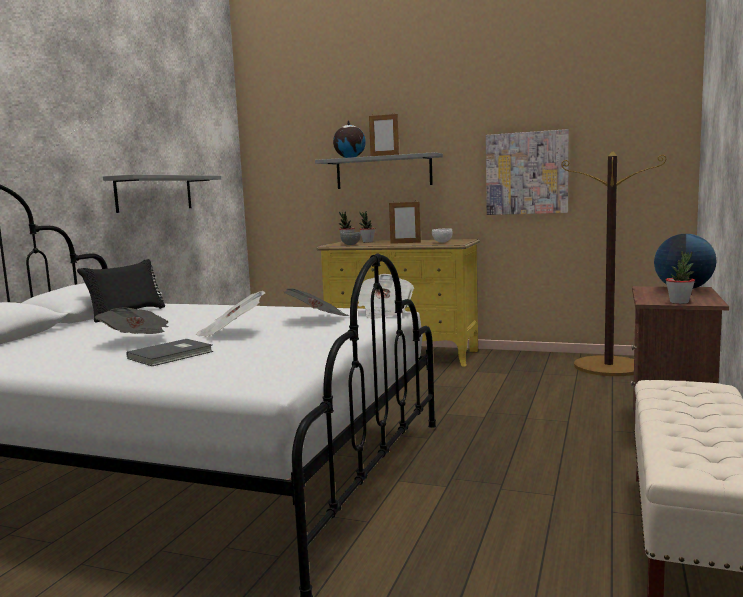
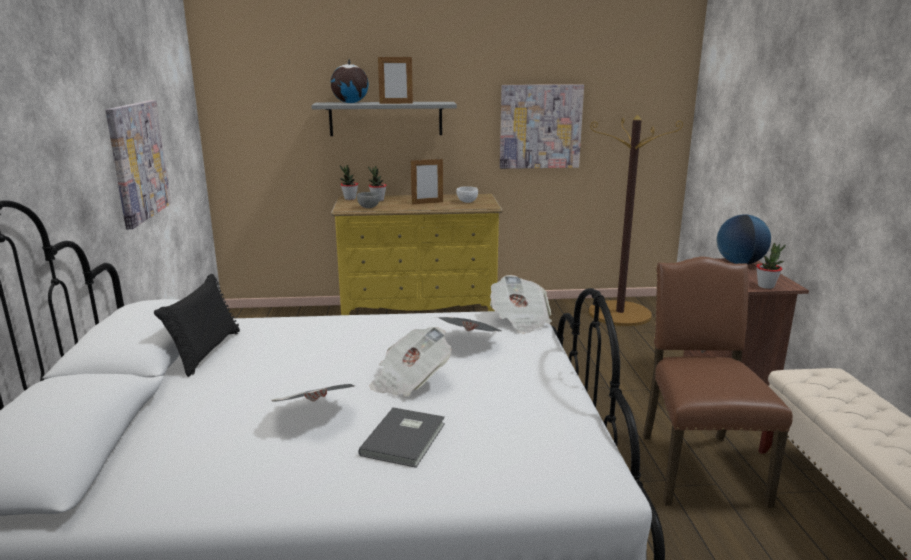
camera: 25 degrees left, 10 degrees up
grey shelf [103,174,221,213] -> picture [105,100,171,229]
none -> brown chair [643,257,793,507]

